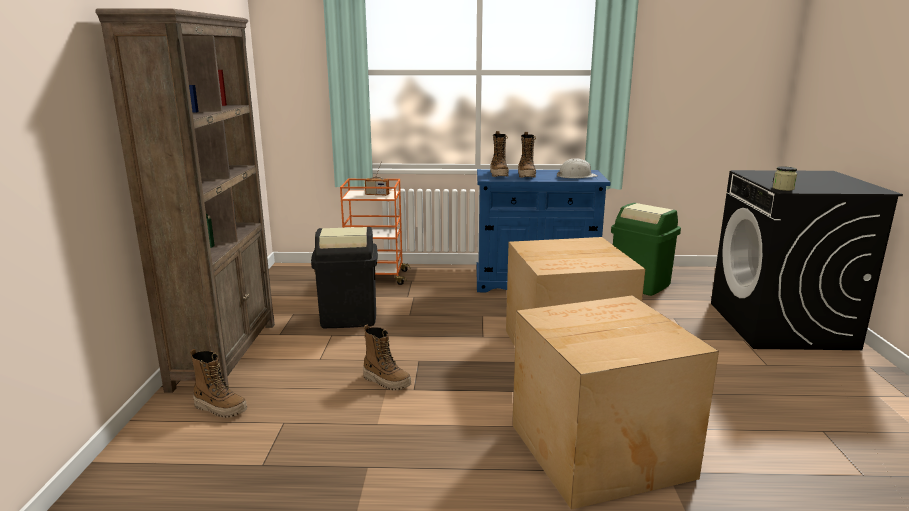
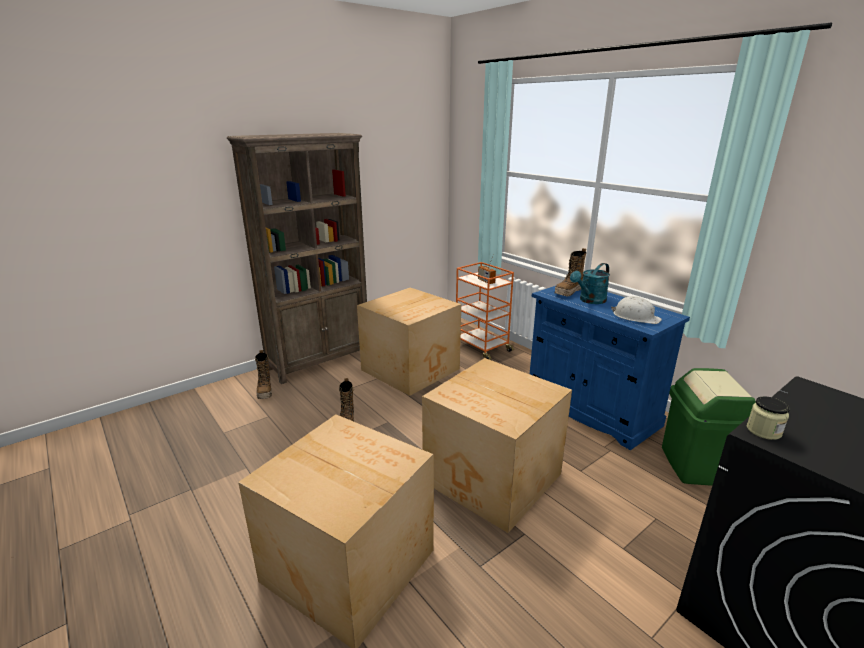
camera: 50 degrees right, 5 degrees up
black trash can [311,227,378,328] -> cardboard box [357,288,461,396]
boot [518,132,536,178] -> turquoise watering can [570,263,610,304]

